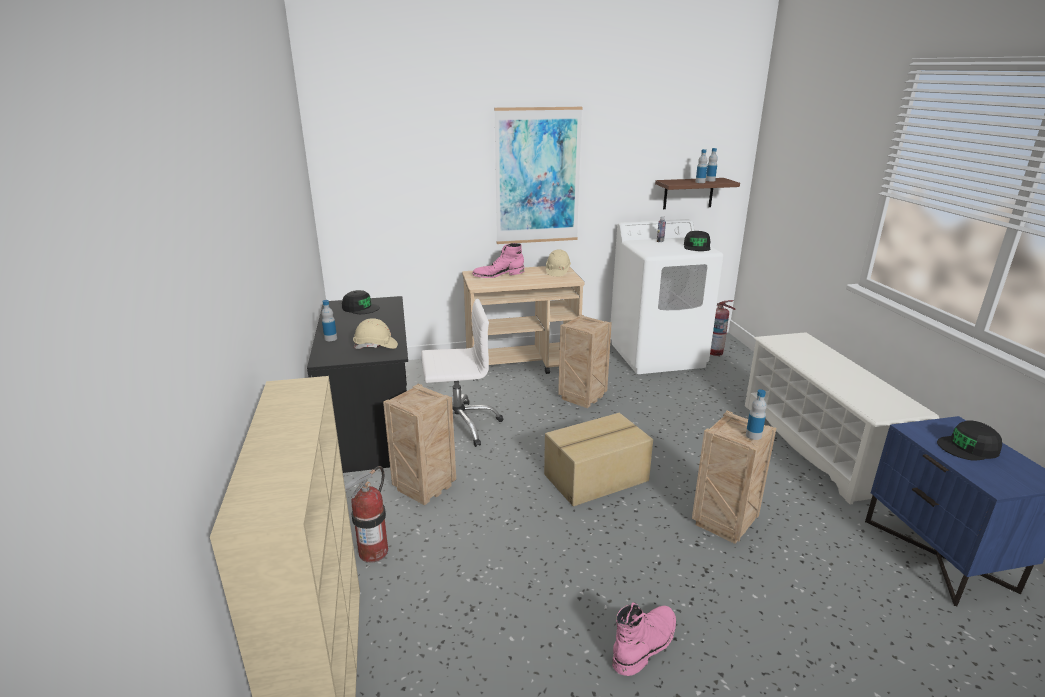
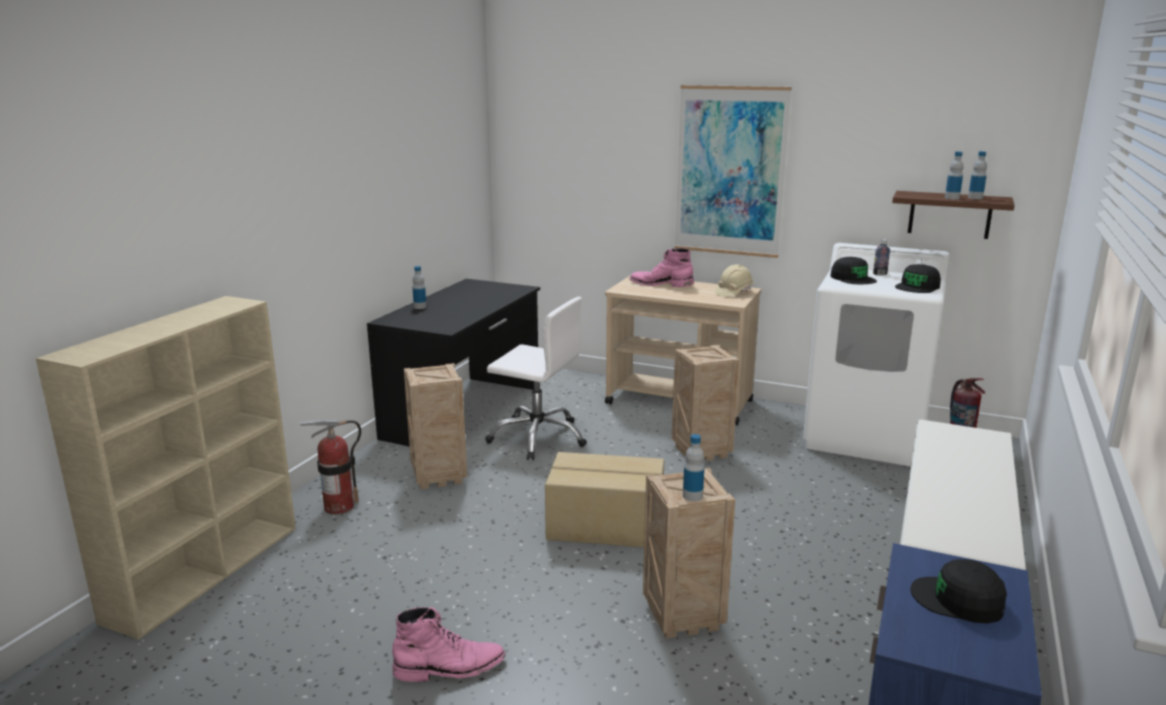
camera: 35 degrees right, 5 degrees down
black cap [342,290,380,314] -> black cap moved to [830,257,877,284]
beige hard hat [353,318,398,349] -> none

